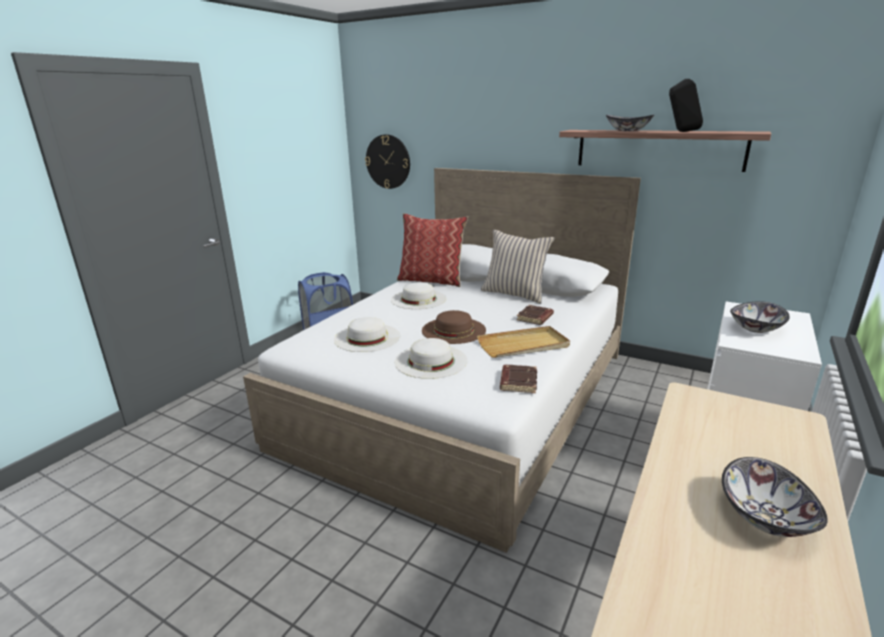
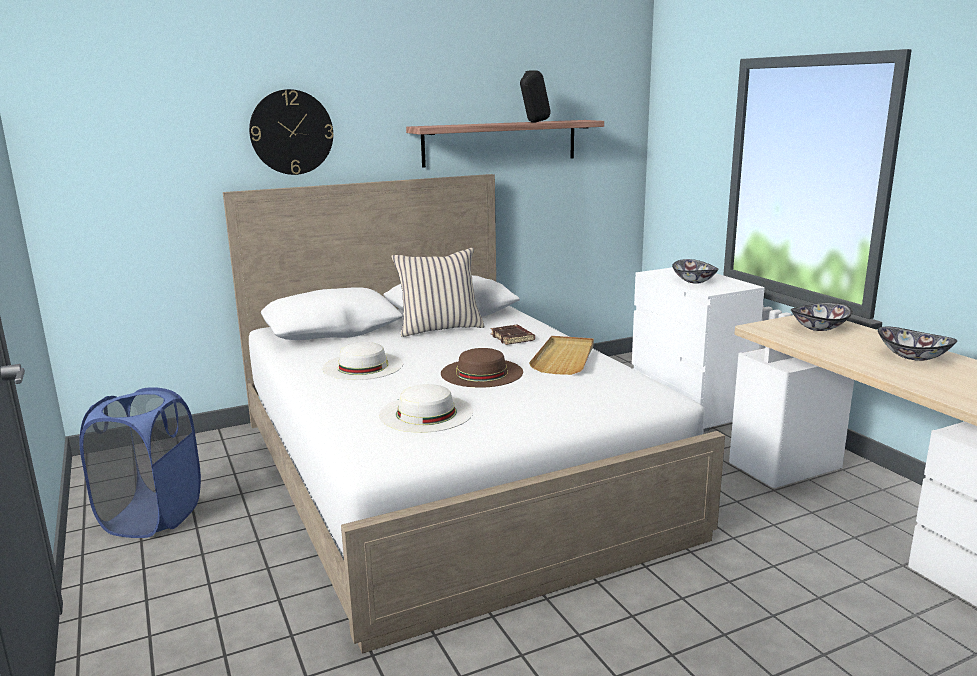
camera: 55 degrees left, 5 degrees down
wall clock [365,134,410,189] -> wall clock moved to [249,89,333,175]
white hat [395,338,467,379] -> none
pillow [397,213,468,287] -> none
brown book [500,365,537,393] -> none
bowl [606,115,654,131] -> bowl moved to [791,302,853,331]

